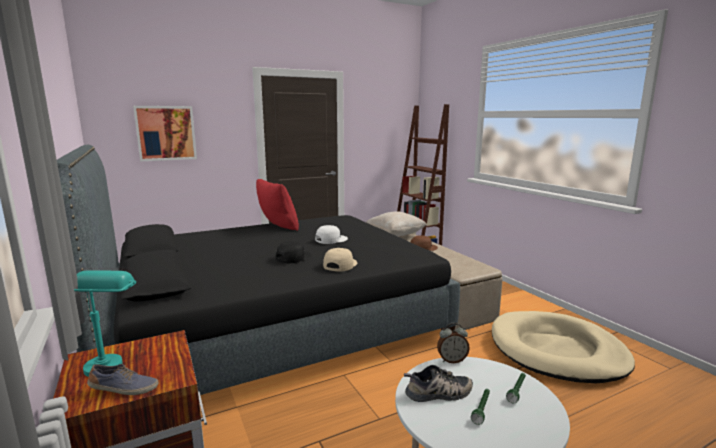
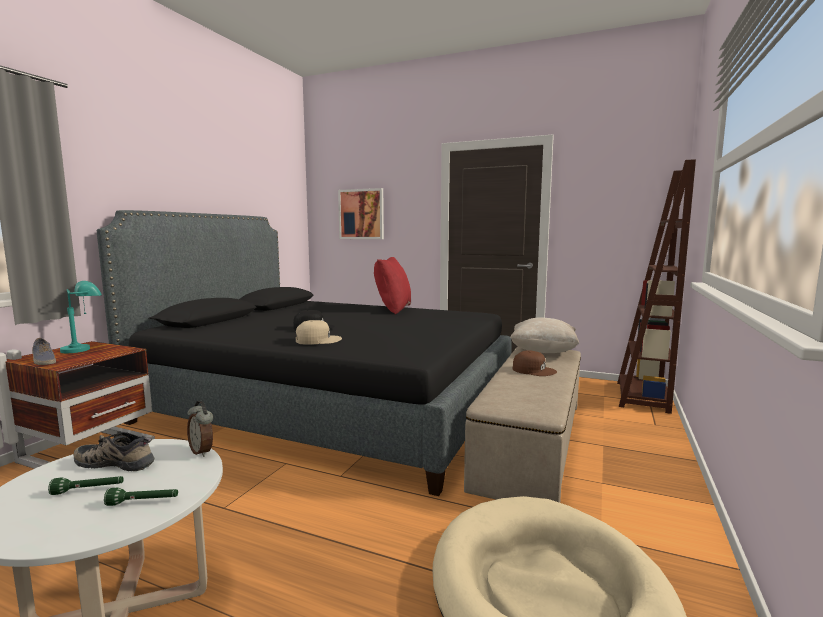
camera: 50 degrees right, 5 degrees down
white cap [315,225,348,244] -> none
shoe [404,365,473,402] -> shoe turned 150 degrees clockwise [74,431,154,471]

